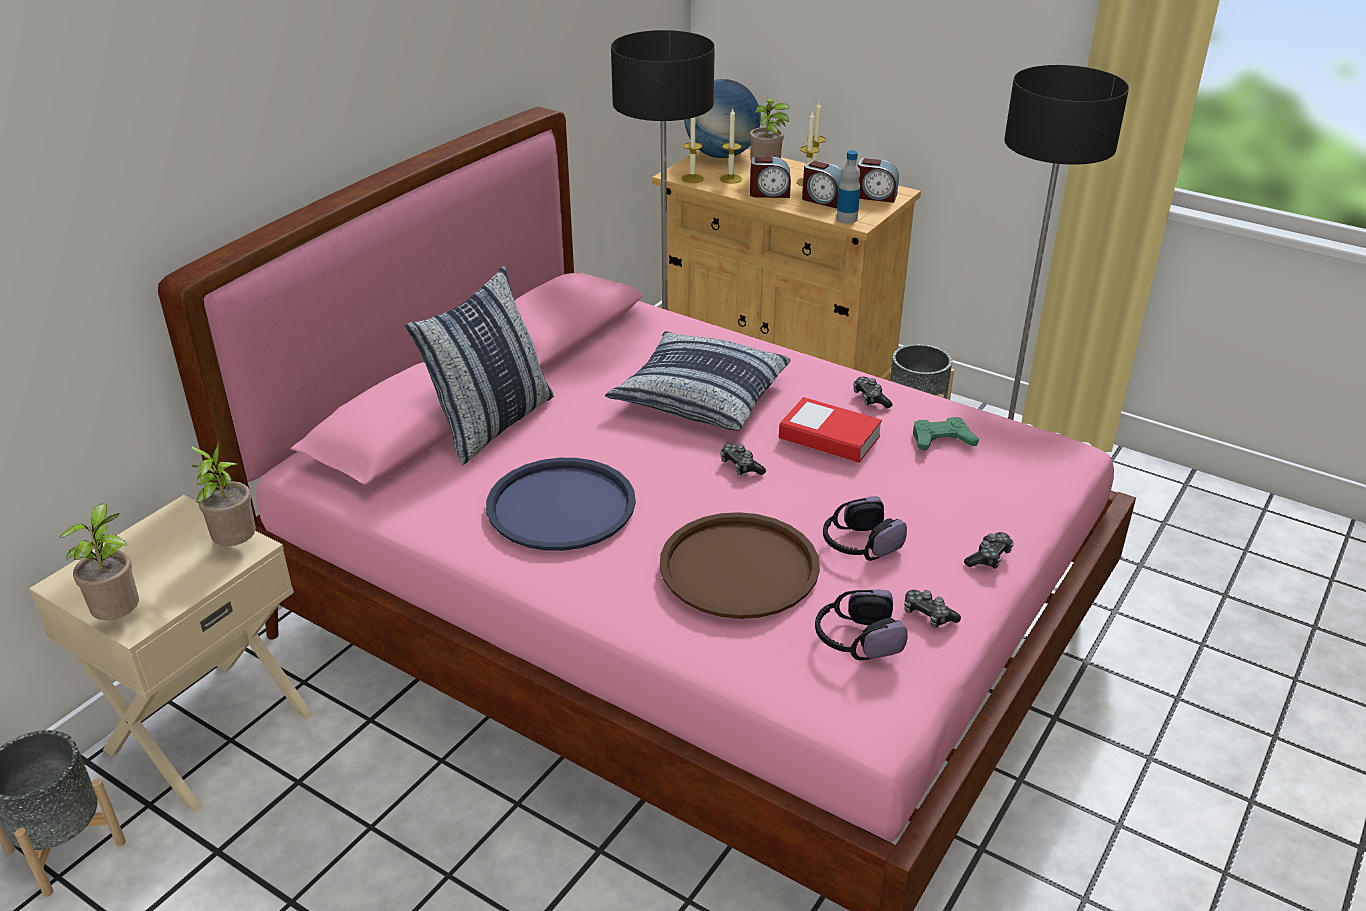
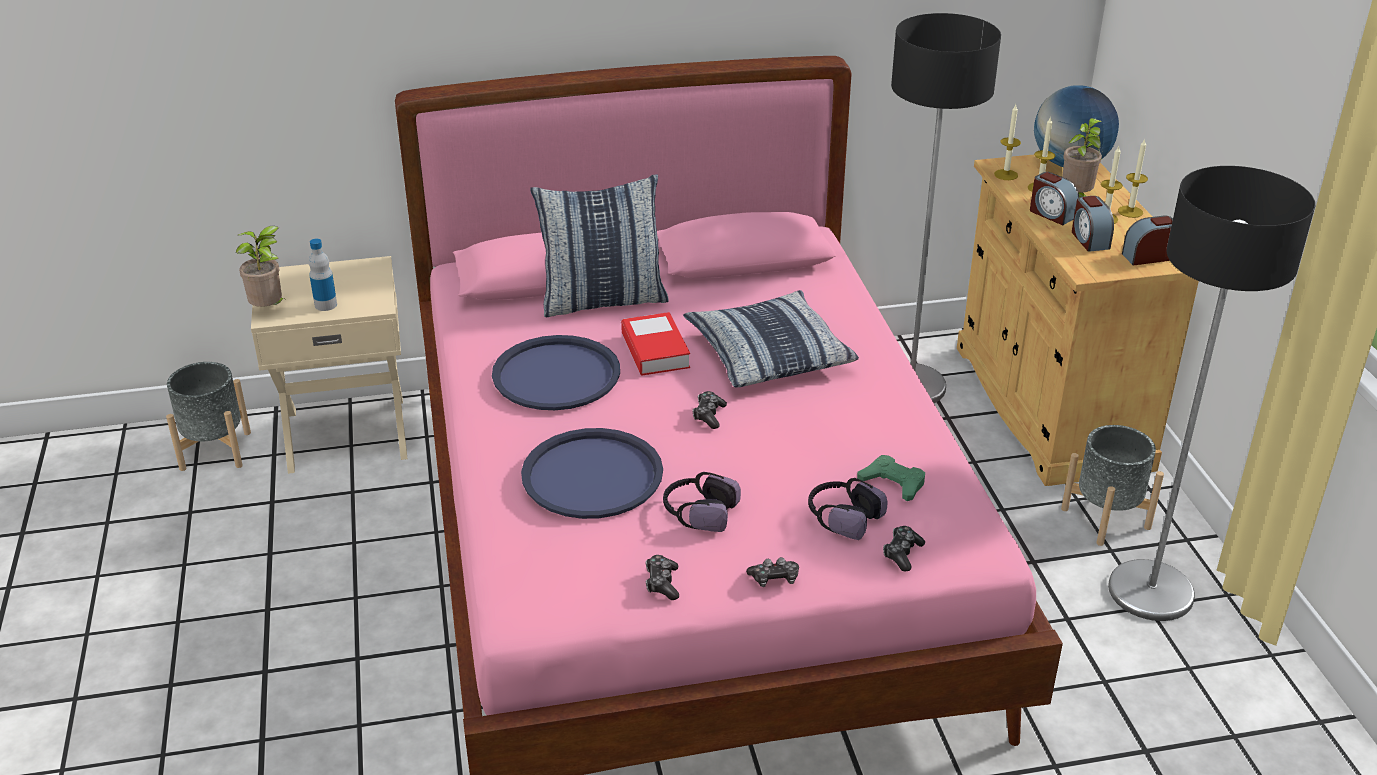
camera: 45 degrees right, 0 degrees up
potted plant [191,440,256,546] -> none
brown tray [660,512,820,619] -> blue tray [521,428,663,519]
book [779,397,882,463] -> book moved to [621,312,690,376]
headphones [815,590,908,661] -> headphones moved to [808,478,887,540]
bottle [836,150,860,223] -> bottle moved to [309,239,337,311]
game controller [853,377,893,408] -> game controller moved to [883,526,925,572]
alarm clock [858,158,899,203] -> alarm clock turned 105 degrees clockwise [1122,216,1173,266]

